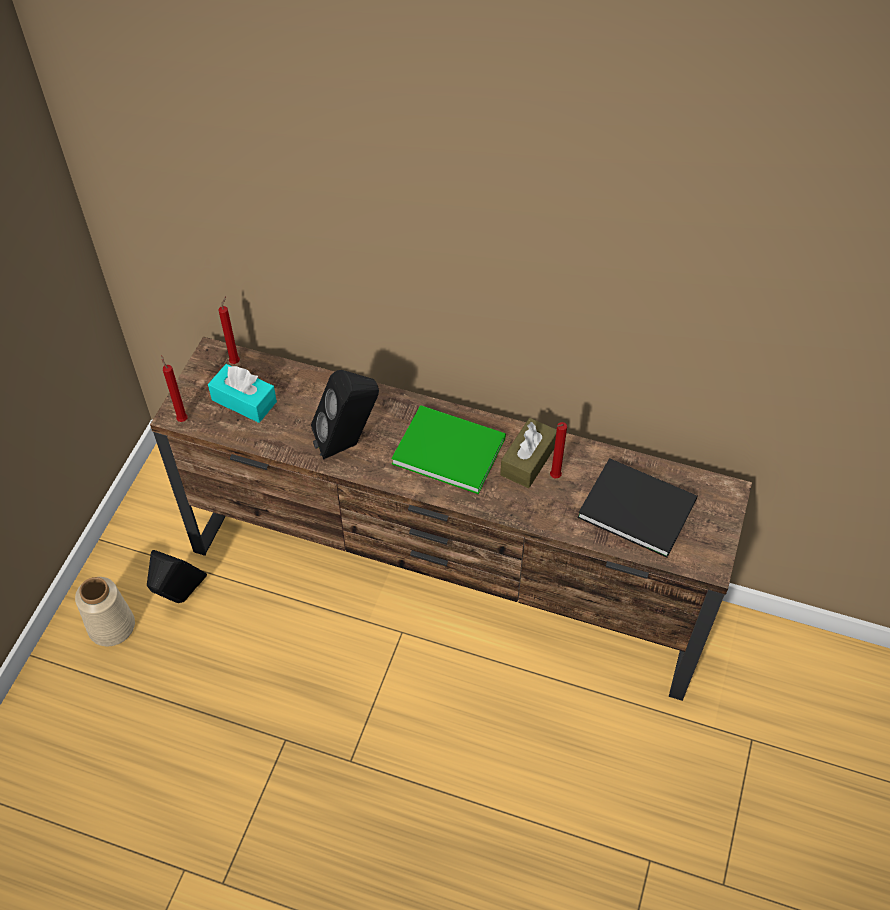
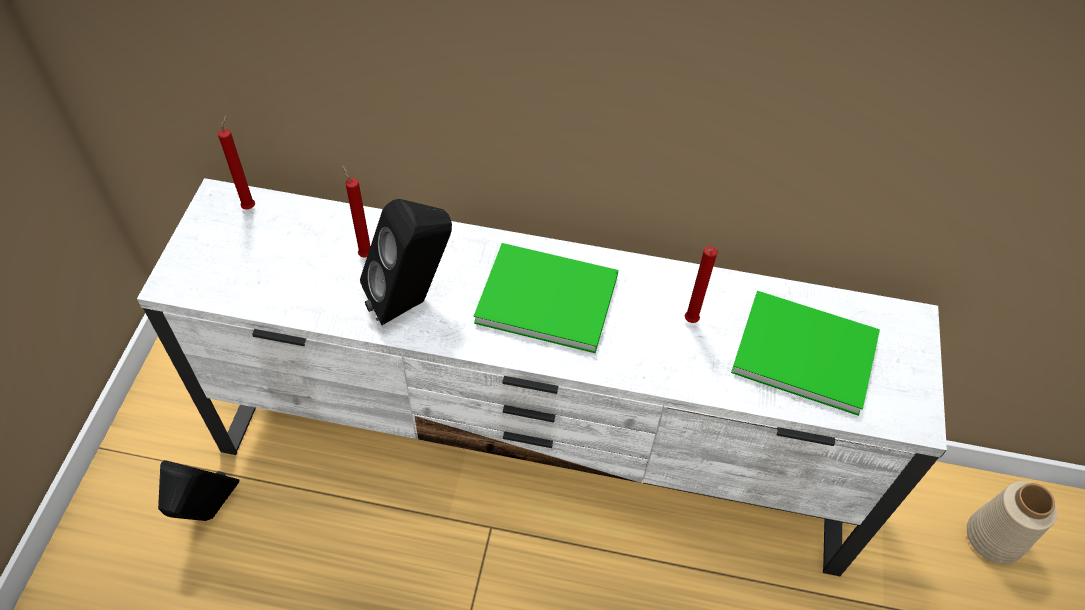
camera: 10 degrees left, 0 degrees up
beige vase [75,577,135,646] -> beige vase moved to [967,481,1057,564]
brown tv stand [150,337,752,701] -> white tv stand [137,178,947,576]
red candle [161,355,188,422] -> red candle moved to [342,165,371,257]
turquoise tissue box [208,364,277,423] -> none
brown tissue box [500,418,557,488] -> none
black book [578,458,698,558] -> green book [731,291,880,416]

